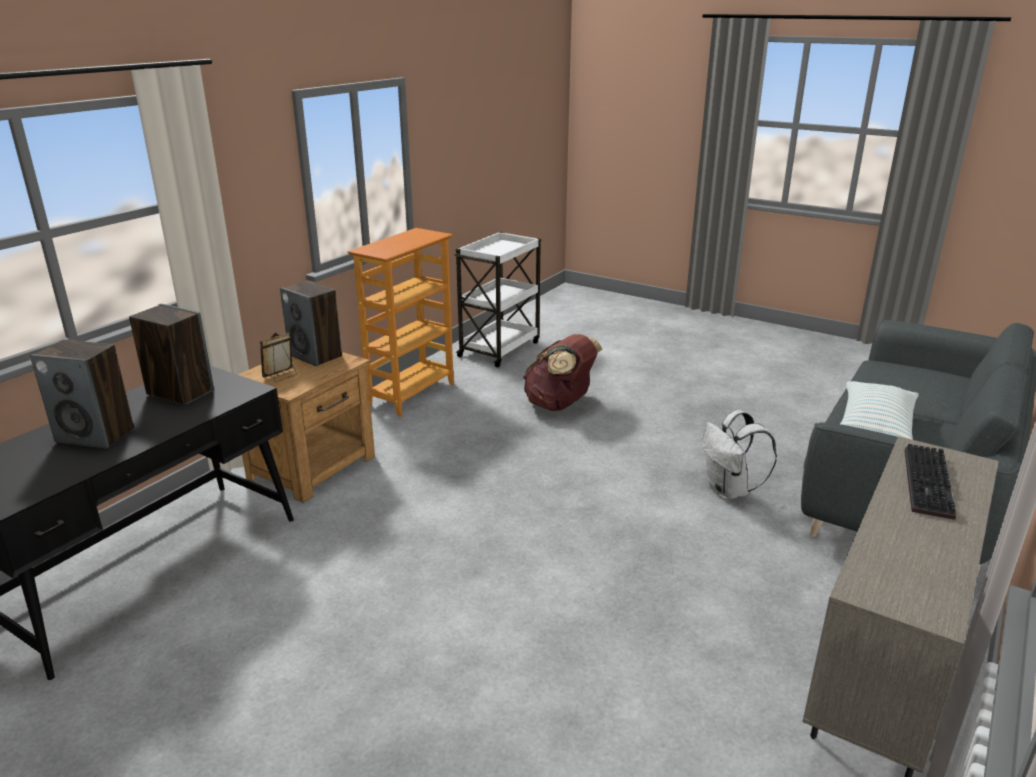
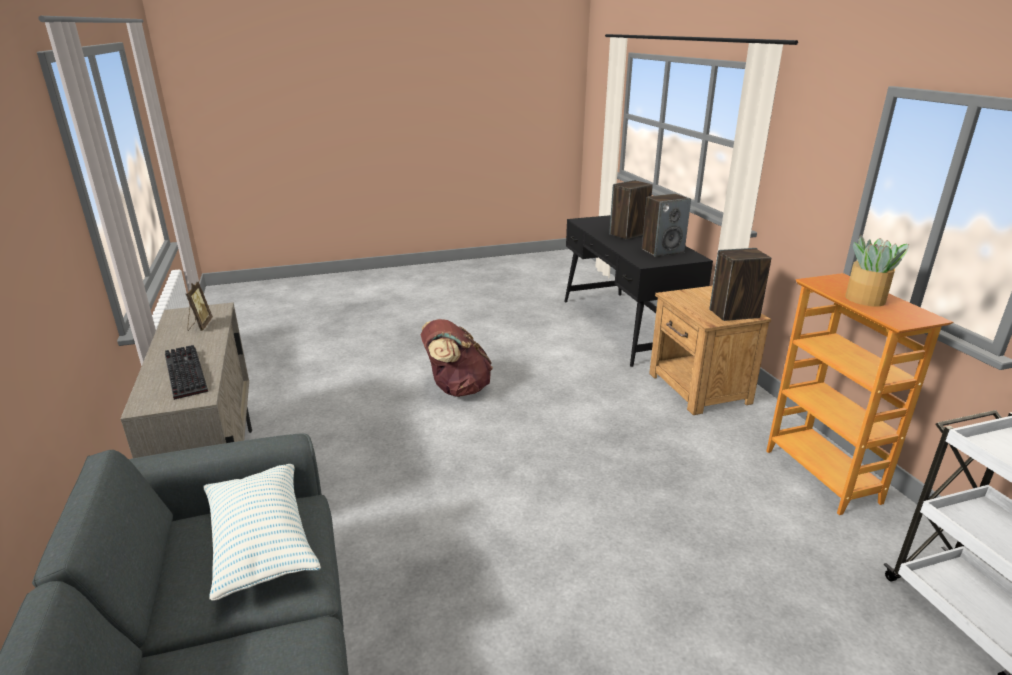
camera: 130 degrees right, 0 degrees up
picture frame [260,332,297,382] -> picture frame moved to [186,281,213,331]
brown backpack [523,334,603,411] -> brown backpack moved to [421,319,493,397]
white backpack [702,410,777,500] -> none
none -> potted plant [845,235,909,306]

